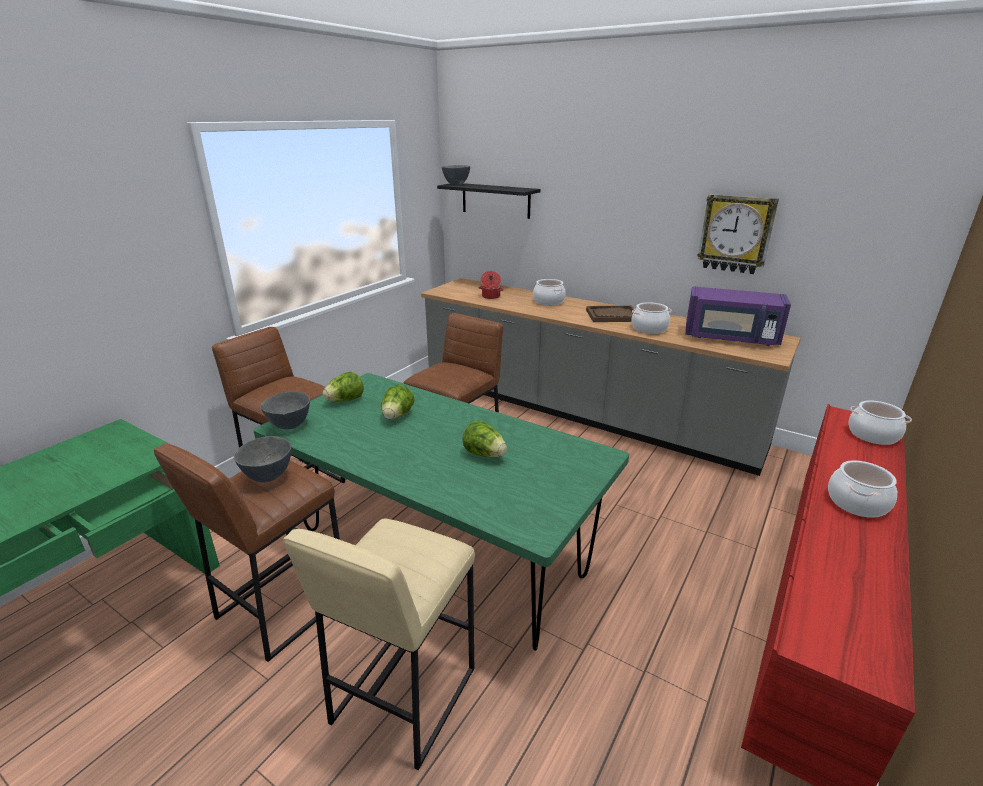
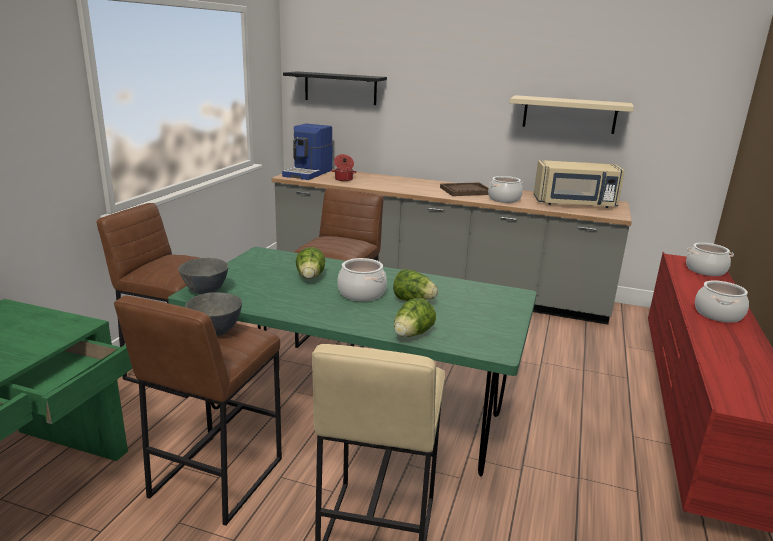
camera: 15 degrees left, 5 degrees down
lettuce [322,372,364,402] -> lettuce moved to [394,298,436,337]
grey bowl [441,165,470,185] -> none
cooking pot [533,279,566,306] -> cooking pot moved to [337,258,387,301]
purple microwave [685,286,791,346] -> beige microwave [534,160,625,208]
wall clock [697,194,779,274] -> beige shelf [510,95,634,134]
none -> coffee machine [282,124,333,180]

